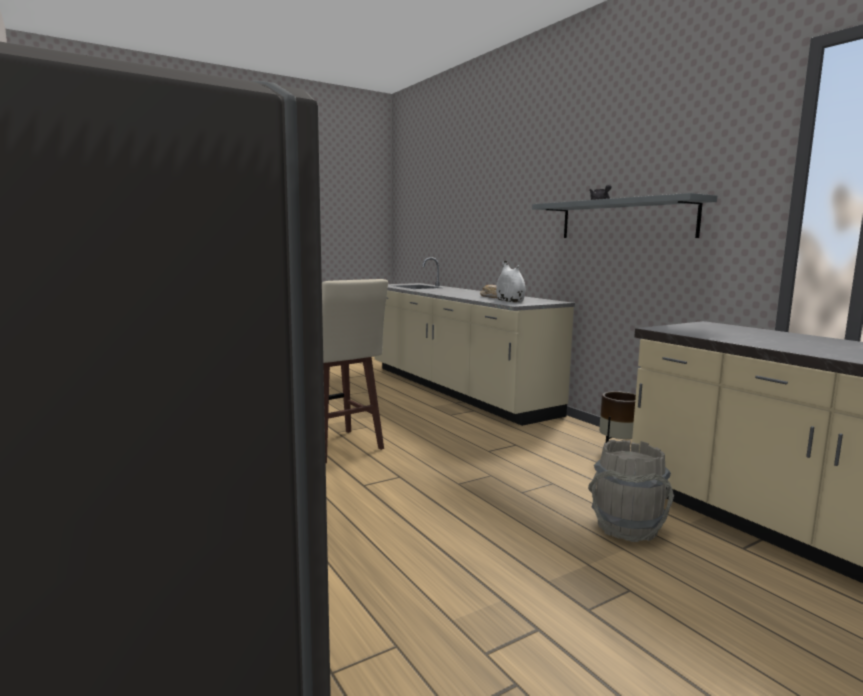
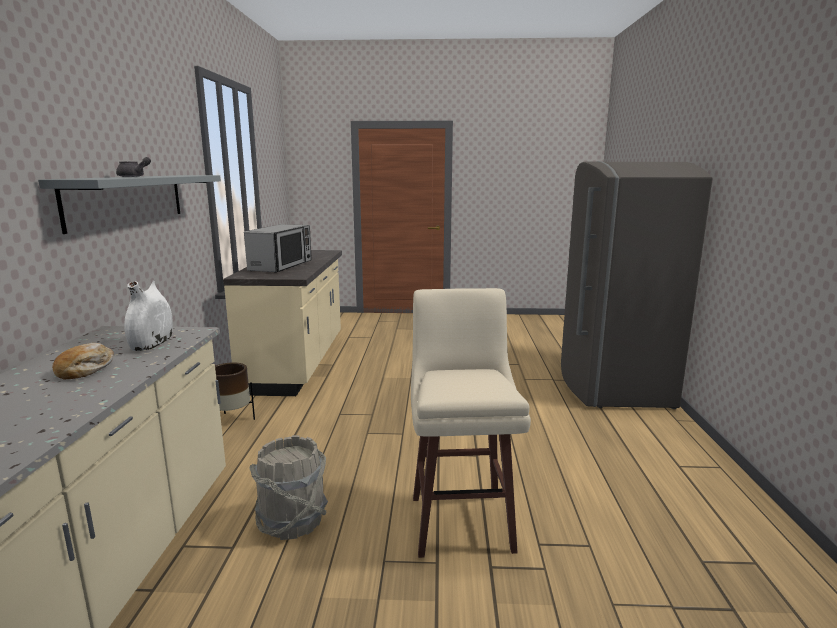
camera: 145 degrees left, 5 degrees up
grey bucket [588,440,674,542] -> grey bucket moved to [249,435,328,540]
none -> microwave [244,224,312,273]

